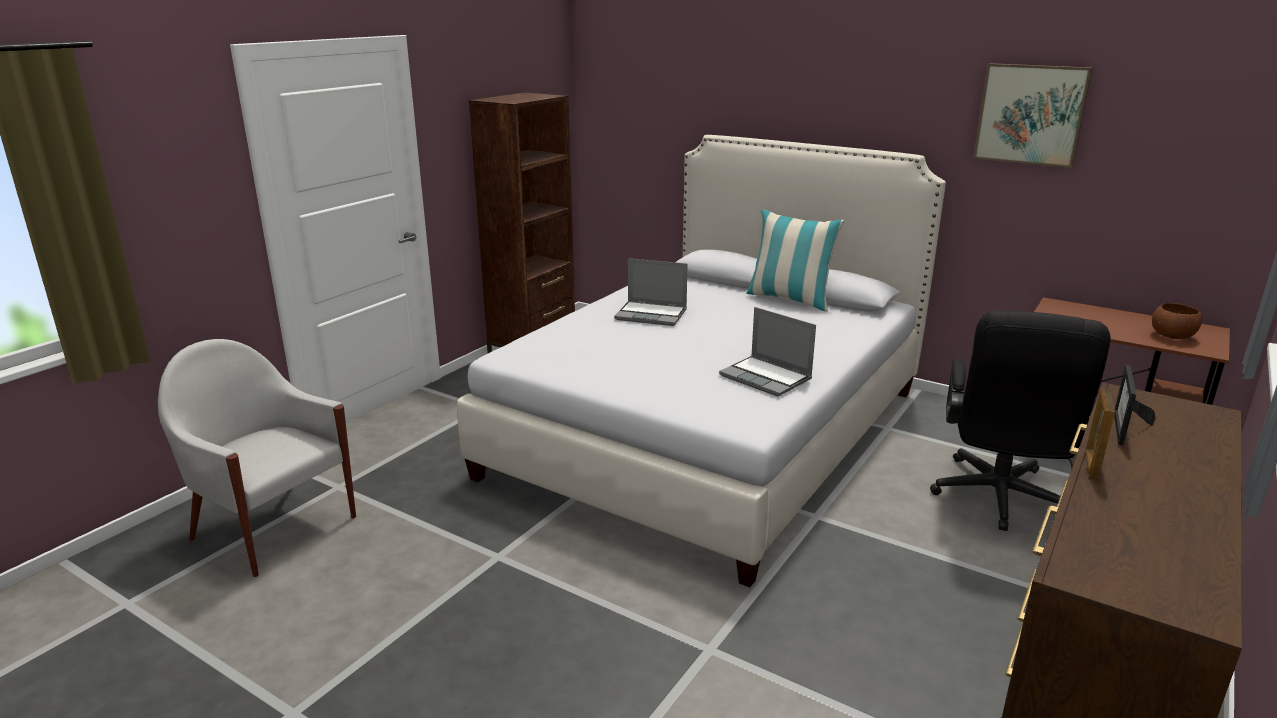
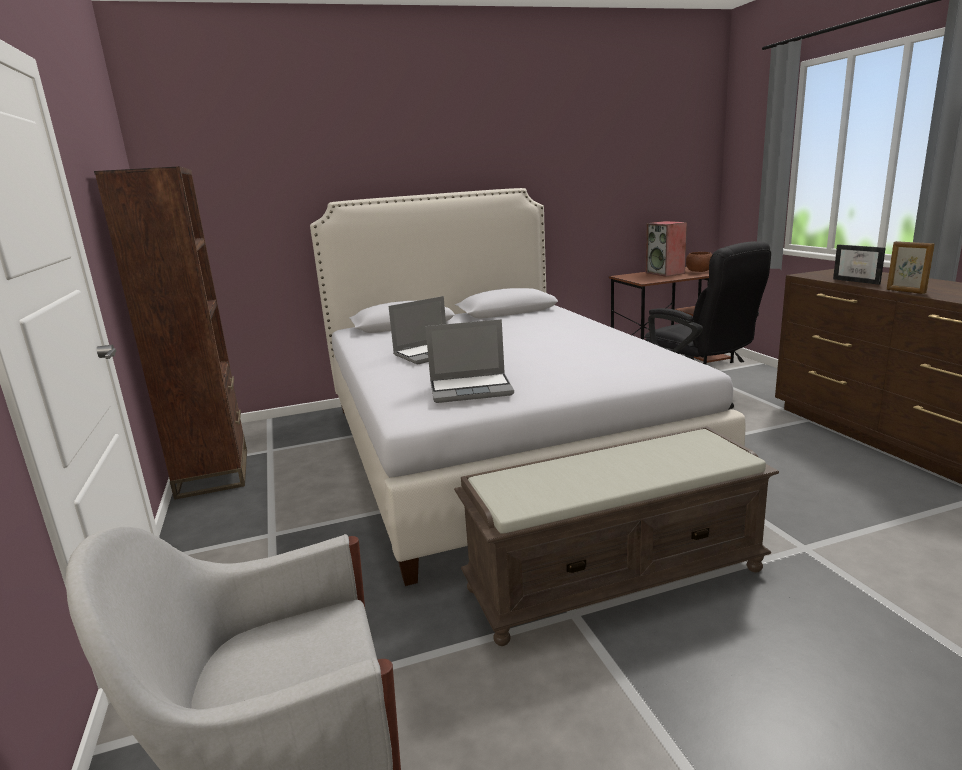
camera: 50 degrees left, 5 degrees down
laptop [719,307,816,397] -> laptop moved to [425,319,514,403]
pillow [746,209,844,311] -> none
picture [973,63,1093,168] -> none
none -> brown bench [454,426,779,646]
none -> speaker [646,221,687,277]

